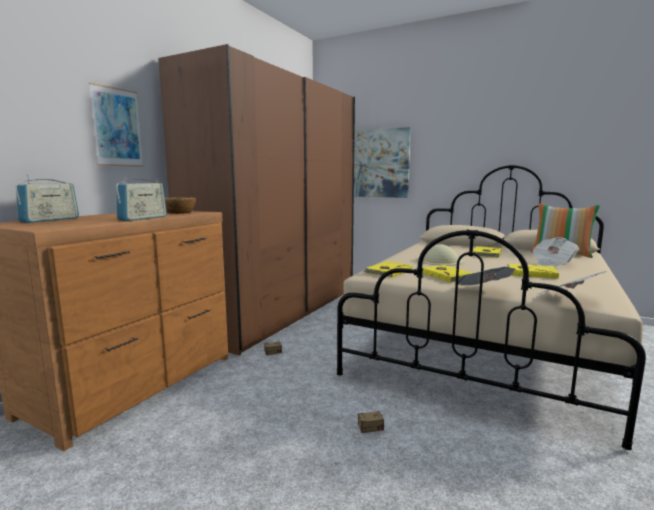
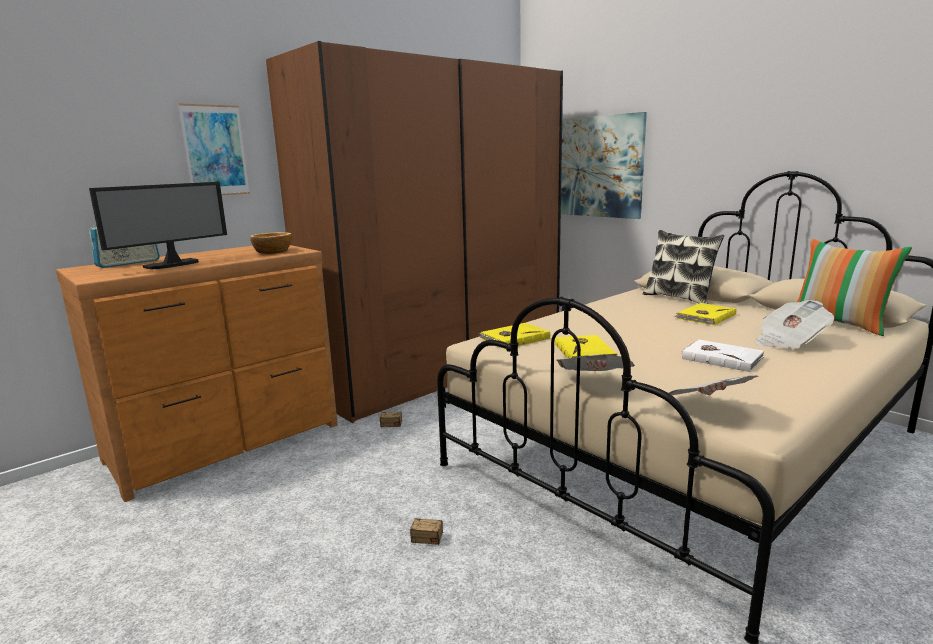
camera: 20 degrees right, 5 degrees up
radio [116,175,167,221] -> none
beige hat [416,245,466,266] -> none
yellow book [507,264,559,279] -> white book [682,340,765,372]
none -> monitor [89,182,227,269]
none -> pillow [643,230,724,304]

